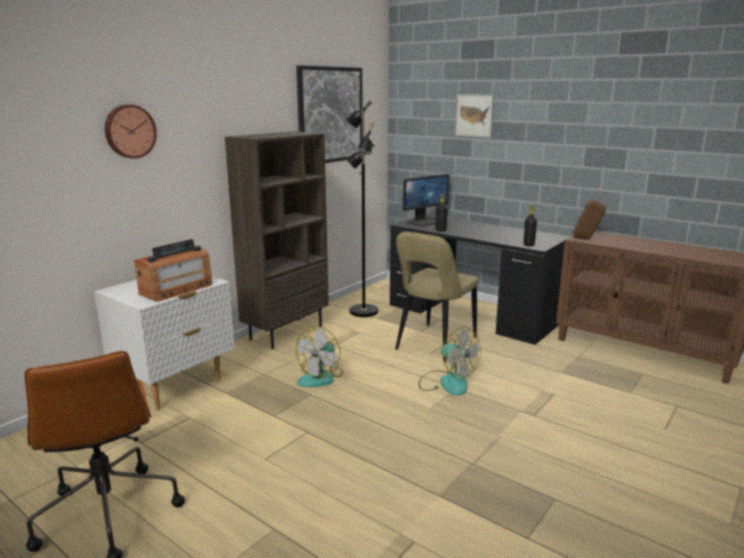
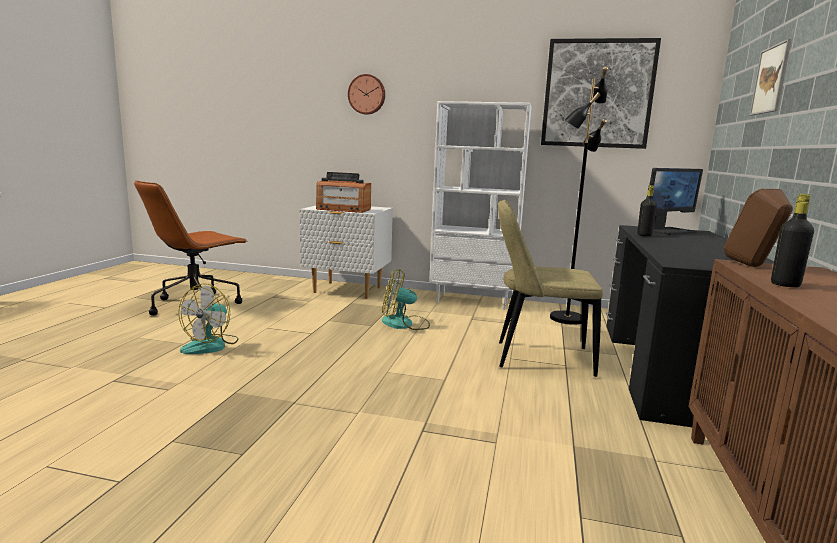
camera: 65 degrees right, 5 degrees down
brown bookcase [225,131,329,349] -> white bookcase [429,101,531,310]
monitor [402,174,450,227] -> monitor turned 60 degrees counterclockwise [650,168,703,235]
fan [419,327,481,396] -> fan moved to [178,283,239,354]
black bottle [523,206,537,247] -> black bottle moved to [771,194,814,287]

